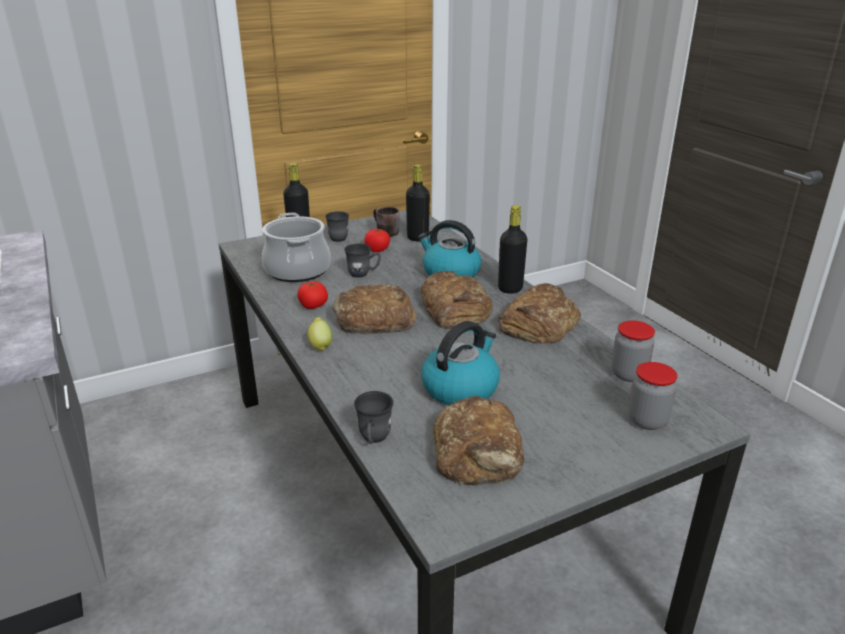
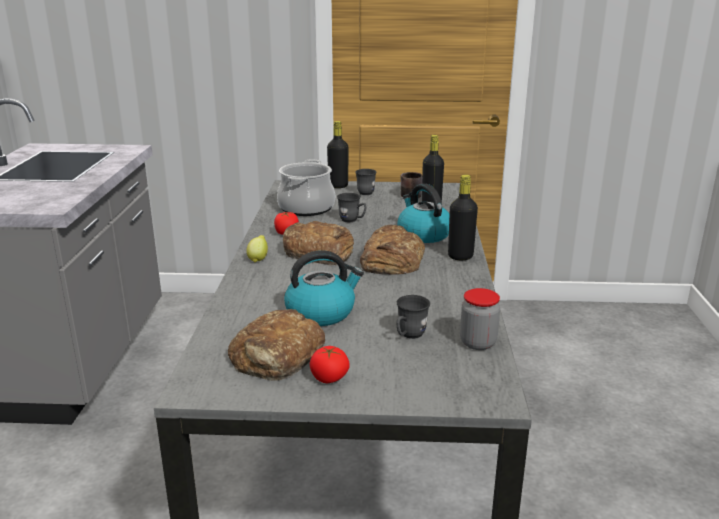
camera: 30 degrees right, 5 degrees down
grey mug [354,391,393,444] -> grey mug moved to [396,295,430,339]
tomato [364,228,390,252] -> tomato moved to [310,346,350,383]
bread [498,283,581,344] -> none
jar [628,362,678,430] -> none

